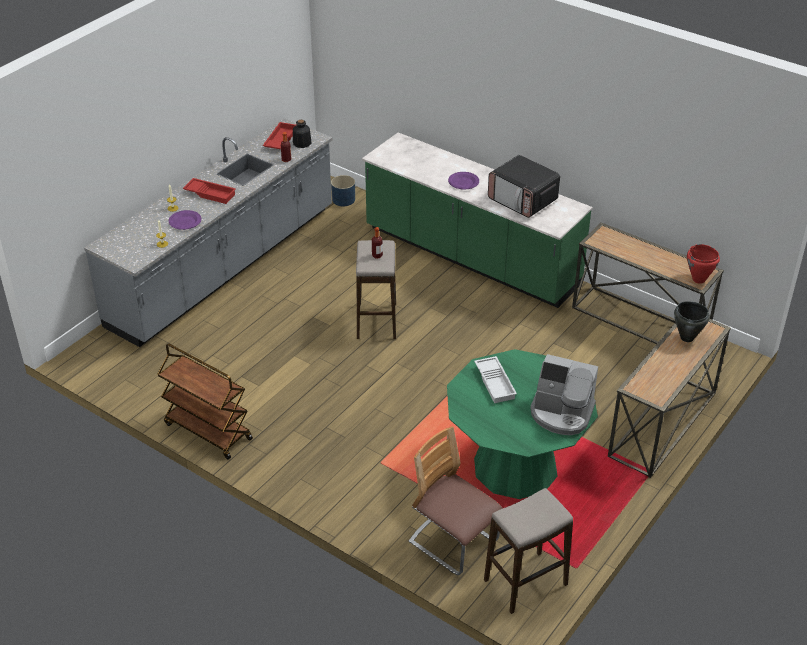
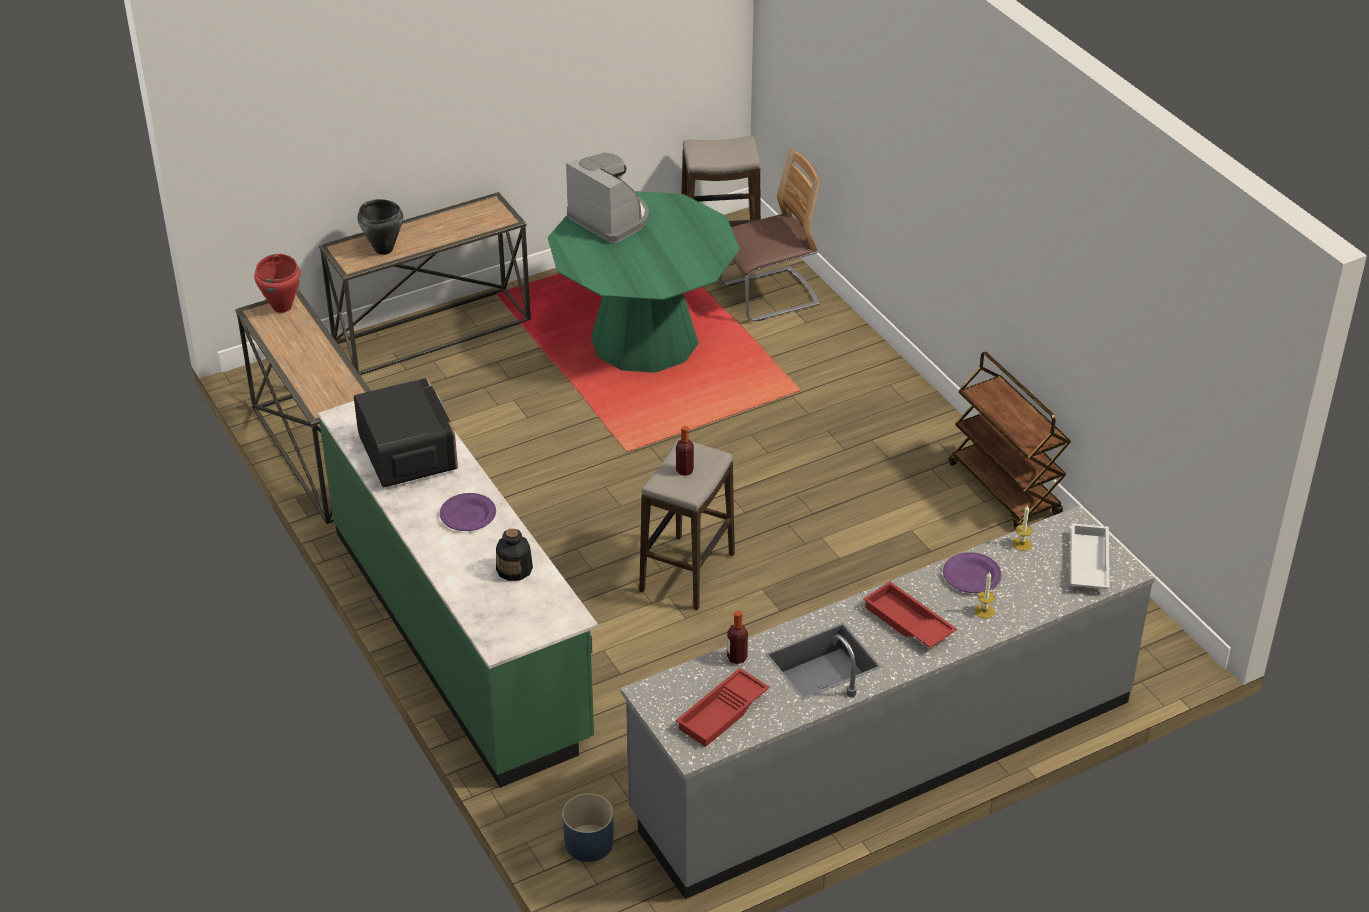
camera: 155 degrees left, 0 degrees up
bottle [293,120,311,148] -> bottle moved to [496,529,533,581]
chair [409,426,503,575] -> chair turned 90 degrees counterclockwise [719,149,820,321]
white tray [474,356,517,403] -> white tray moved to [1071,523,1109,589]

